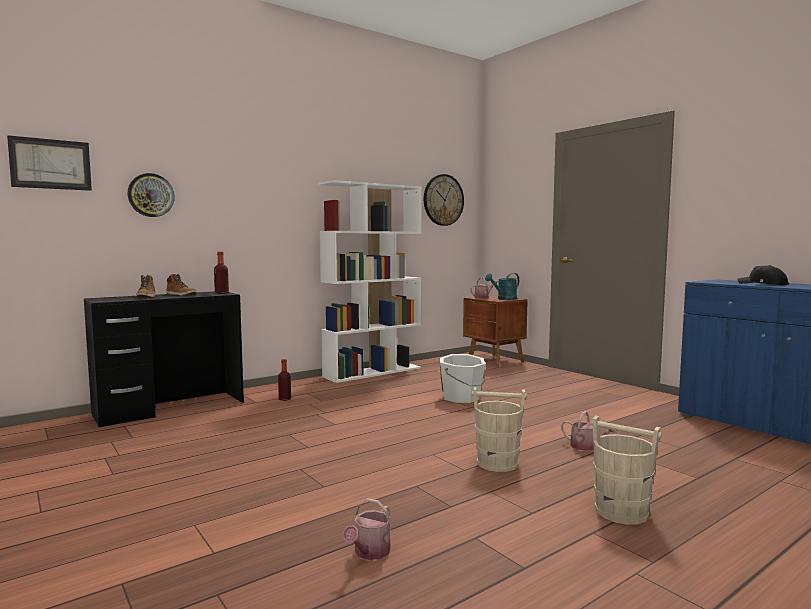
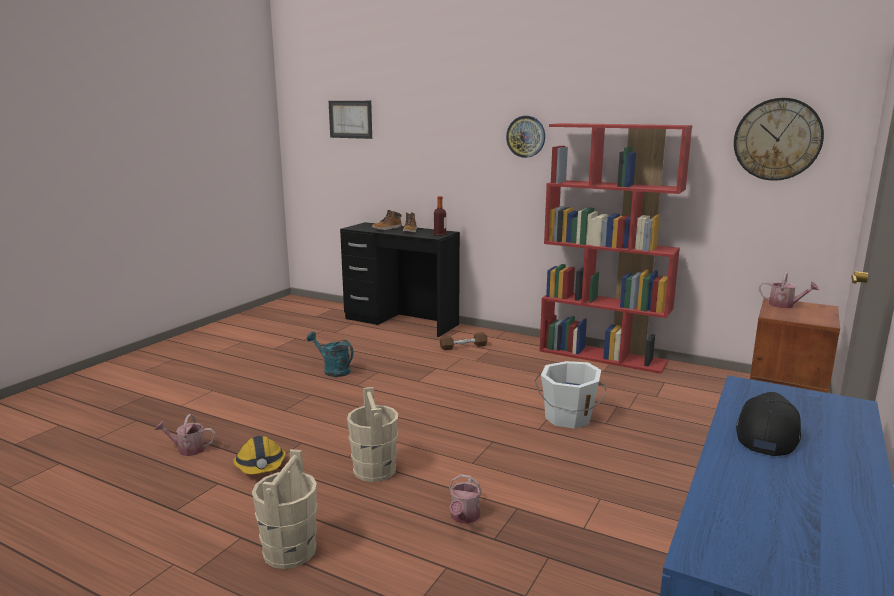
camera: 65 degrees right, 10 degrees up
wall clock [128,173,175,217] -> wall clock moved to [506,116,545,158]
bottle [278,359,291,401] -> brown dumbbell [440,332,488,350]
white bookcase [319,180,421,383] -> red bookcase [539,123,692,374]
turquoise watering can [485,273,519,300] -> turquoise watering can moved to [307,332,353,377]
none -> hard hat [233,436,286,474]

